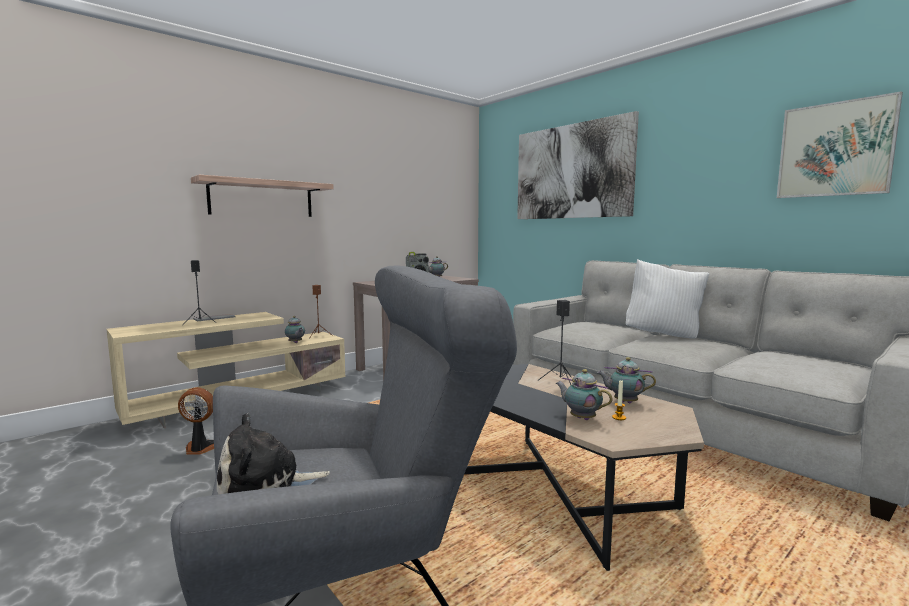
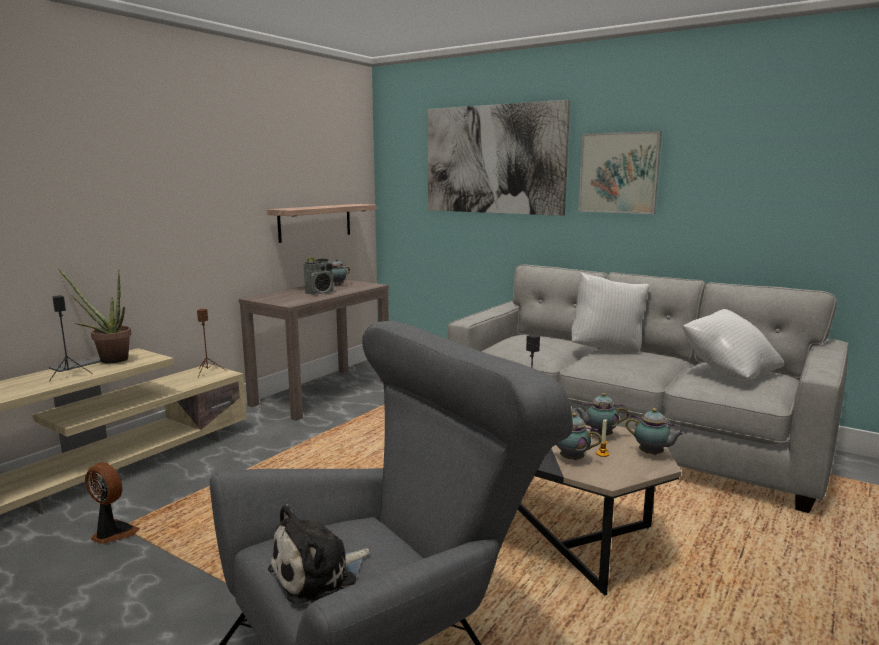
camera: 15 degrees left, 5 degrees up
fan [178,387,214,455] -> fan turned 45 degrees clockwise [85,462,140,544]
shelf [191,175,334,217] -> shelf moved to [267,204,377,243]
teapot [285,316,305,343] -> teapot moved to [625,408,685,455]
picture [777,91,903,198] -> picture moved to [578,131,662,214]
none -> potted plant [58,268,131,363]
none -> white pillow [683,309,784,381]

